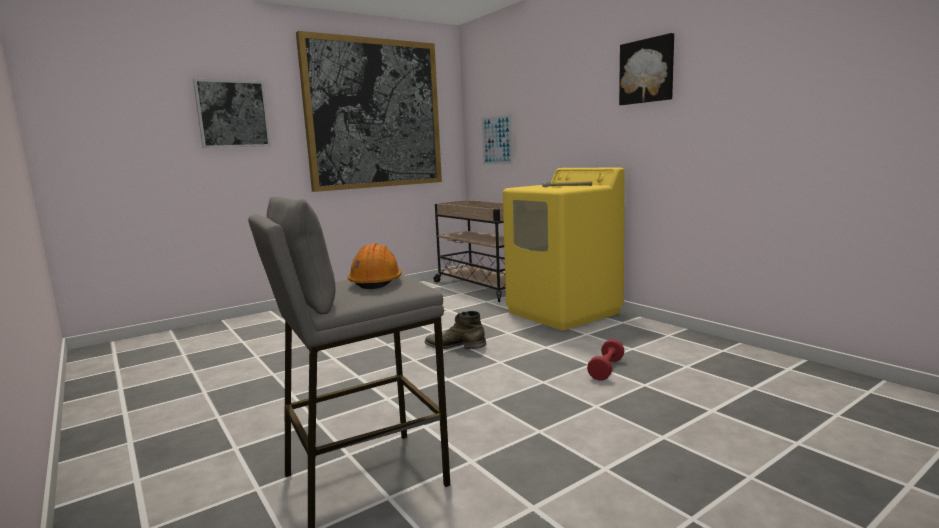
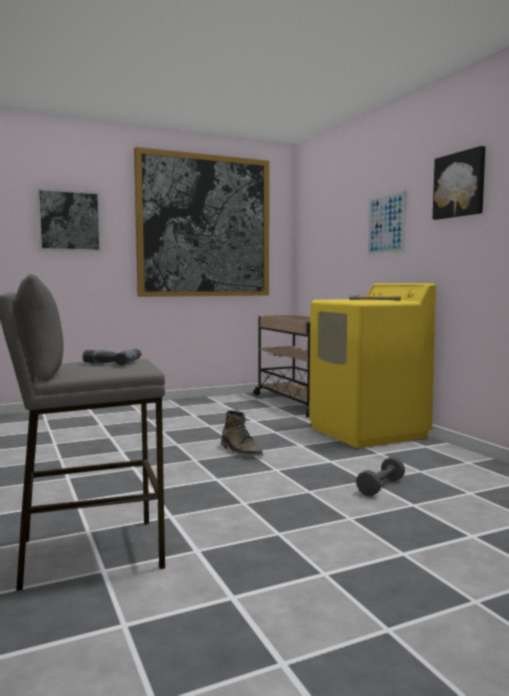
camera: 10 degrees right, 5 degrees down
orange hard hat [348,243,402,289] -> power drill [83,349,141,365]
green boot [425,311,486,349] -> green boot turned 150 degrees counterclockwise [221,410,263,456]
picture [481,113,513,165] -> picture moved to [367,190,406,255]
red dumbbell [587,339,624,380] -> grey dumbbell [356,457,405,496]

